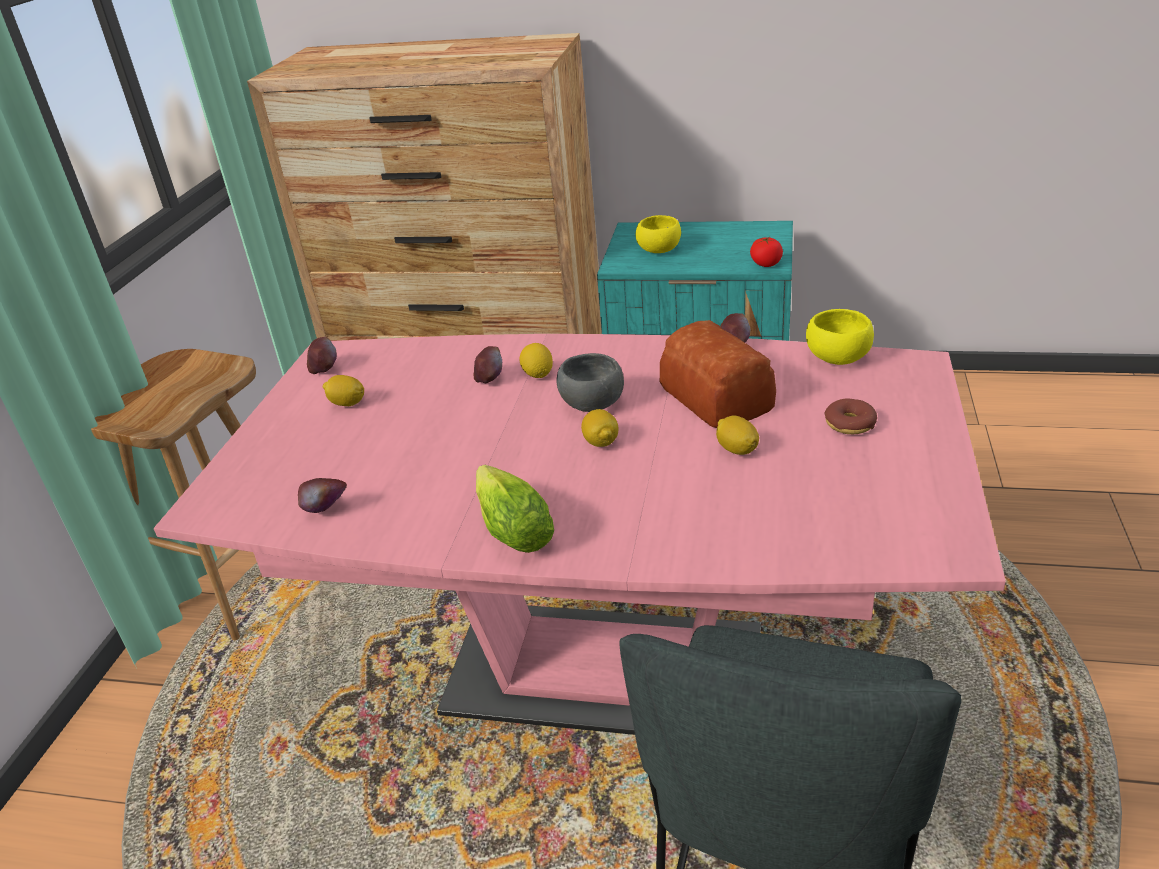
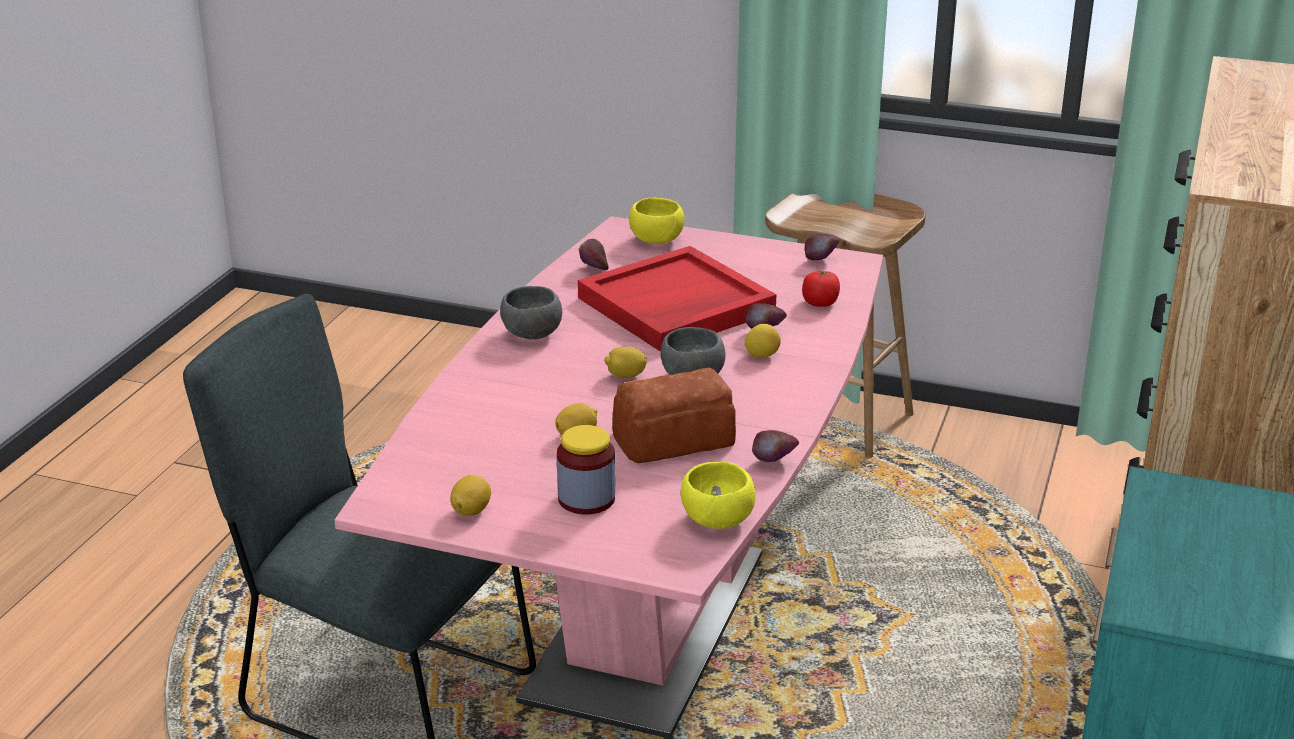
camera: 95 degrees right, 5 degrees down
lemon [323,375,364,406] -> lemon moved to [450,475,491,516]
lettuce [476,465,554,553] -> grey bowl [500,286,562,339]
yellow bowl [636,215,681,253] -> yellow bowl moved to [629,197,684,244]
tomato [750,237,783,267] -> tomato moved to [802,270,840,307]
donut [824,398,877,434] -> jar [557,425,615,514]
none -> red tray [578,246,777,352]

